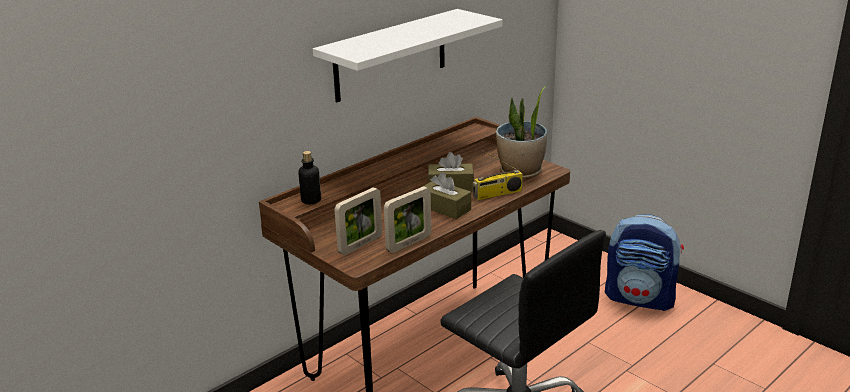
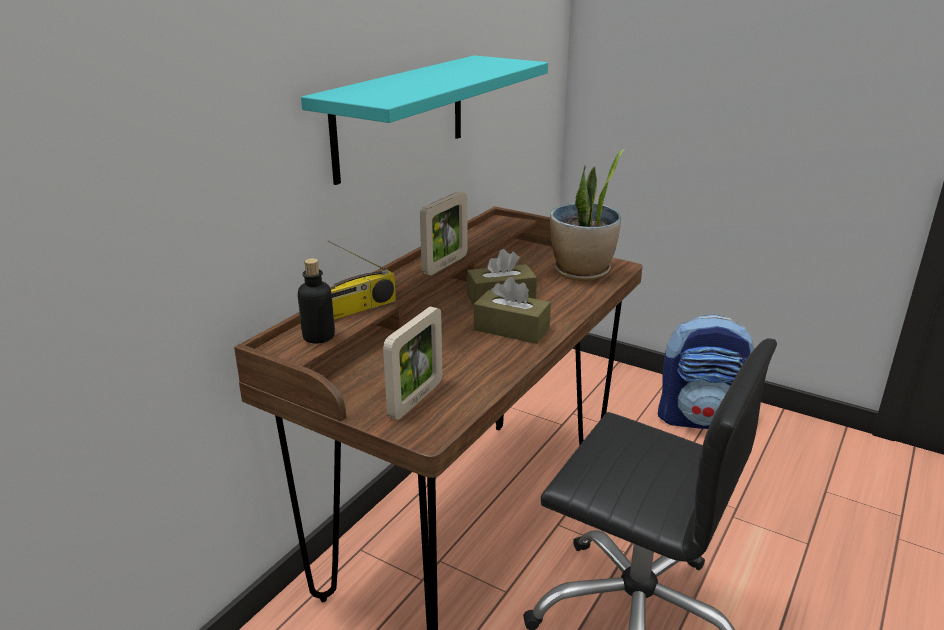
camera: 15 degrees left, 0 degrees up
white shelf [313,9,503,102] -> turquoise shelf [301,55,548,185]
picture frame [384,186,431,253] -> picture frame moved to [420,192,467,275]
radio [473,150,523,200] -> radio moved to [328,240,396,320]

